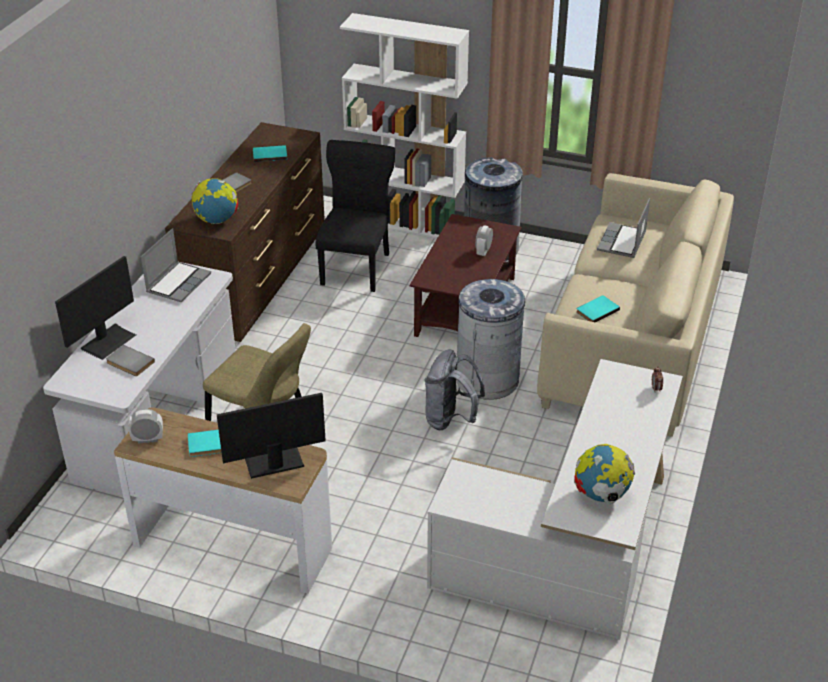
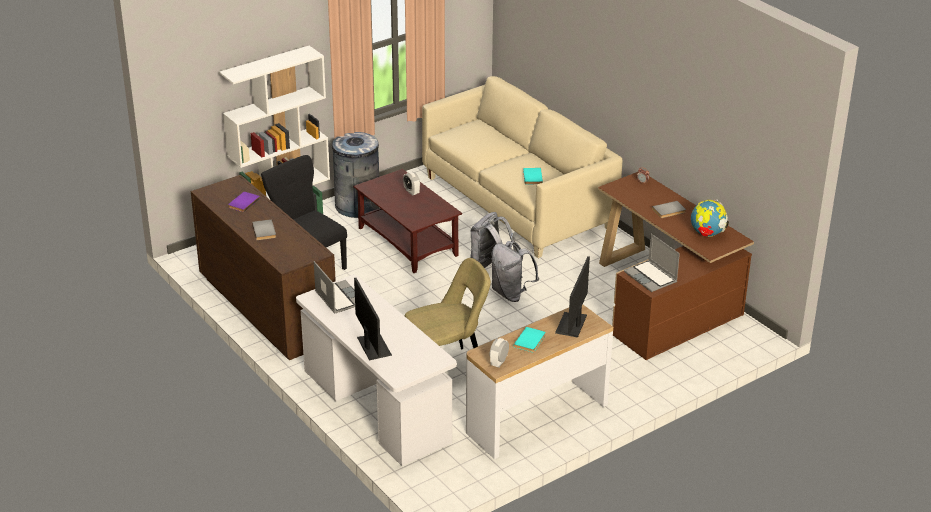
camera: 55 degrees left, 5 degrees down
grey book [106,345,155,376] -> grey book moved to [652,201,686,218]
globe [191,178,238,224] -> none
turquoise book [253,145,287,162] -> purple book [228,192,260,212]
white desk [427,359,683,640] -> brown desk [598,172,754,360]
grey trash can [456,279,525,400] -> grey backpack [470,212,516,268]
laptop [597,198,650,258] -> laptop moved to [624,234,680,292]

